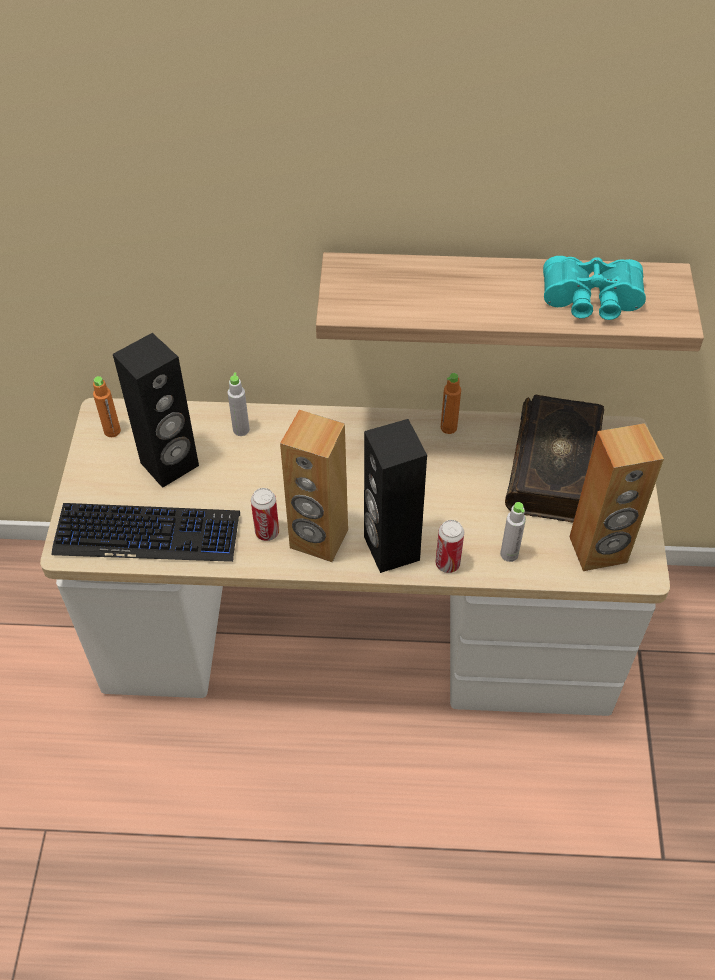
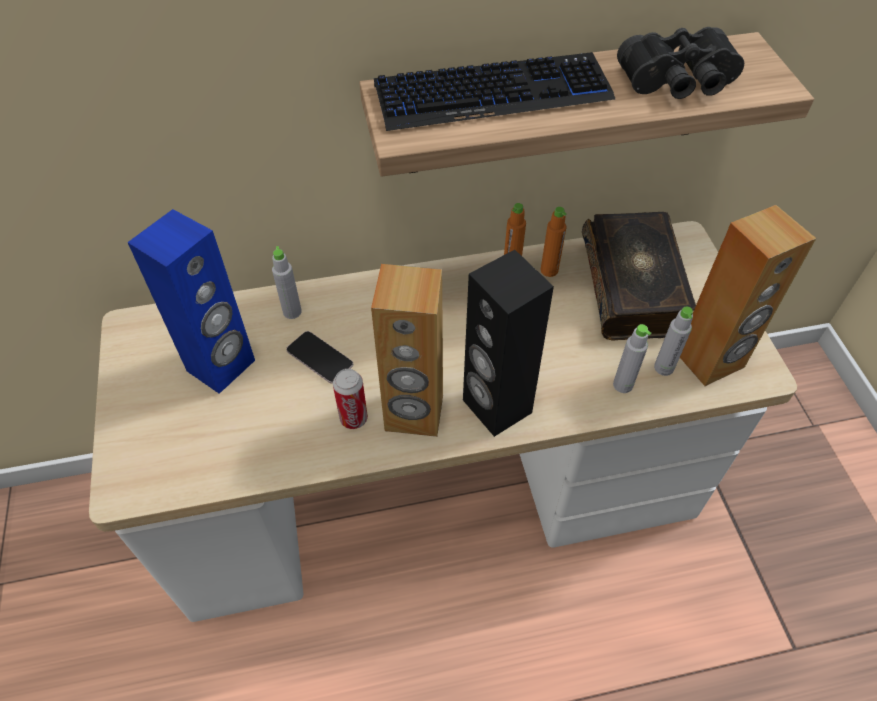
camera: 15 degrees left, 0 degrees up
keyboard [52,503,240,562] -> keyboard moved to [374,52,615,131]
orange bottle [93,376,121,437] -> orange bottle moved to [541,207,567,277]
black speaker [113,333,199,488] -> blue speaker [128,209,255,394]
can [436,520,464,573] -> none
turquoise binoculars [543,256,646,320] -> black binoculars [617,27,744,99]
none -> phone [286,331,353,384]
none -> grey bottle [654,306,693,376]

